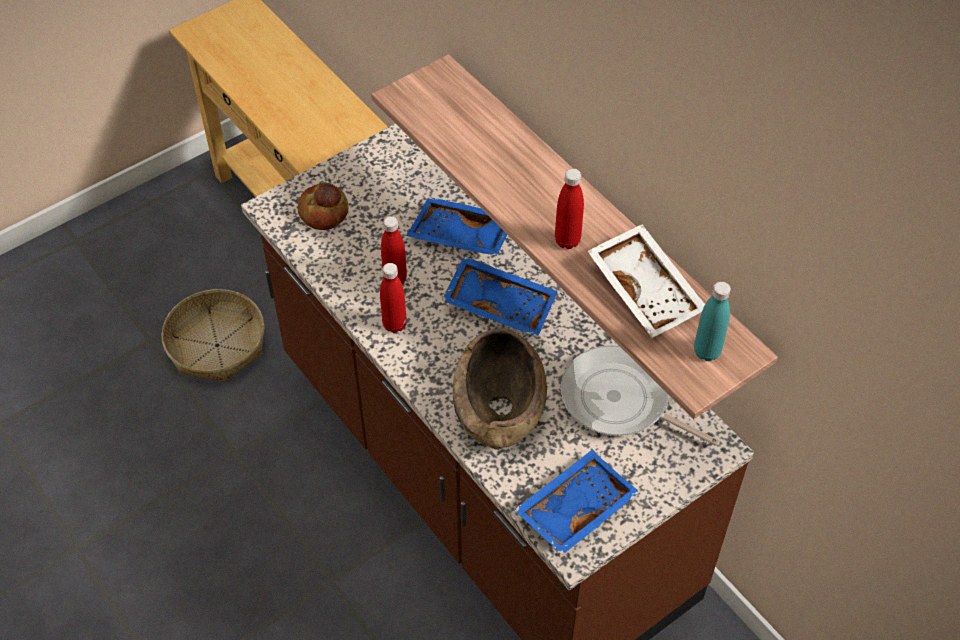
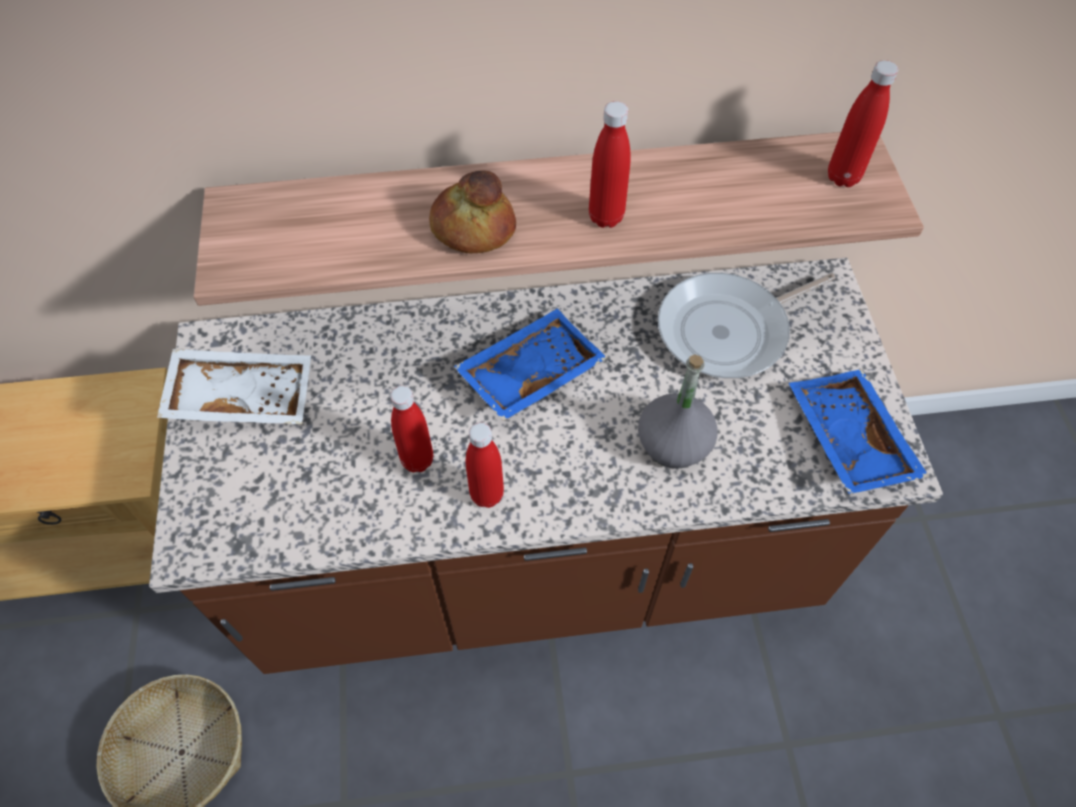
camera: 60 degrees left, 5 degrees up
bread [297,183,348,230] -> bread moved to [429,171,516,254]
blue tray [406,197,507,256] -> none
brown bowl [453,328,547,450] -> grey bottle [638,354,718,469]
white tray [587,224,705,338] -> white tray moved to [157,349,311,424]
turquoise bottle [694,281,731,361] -> red bottle [828,60,899,187]

